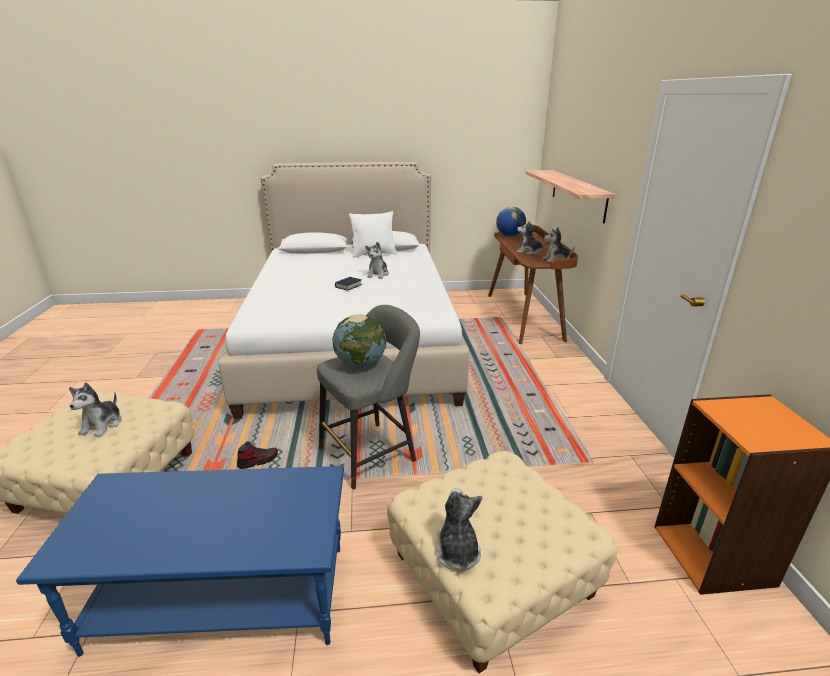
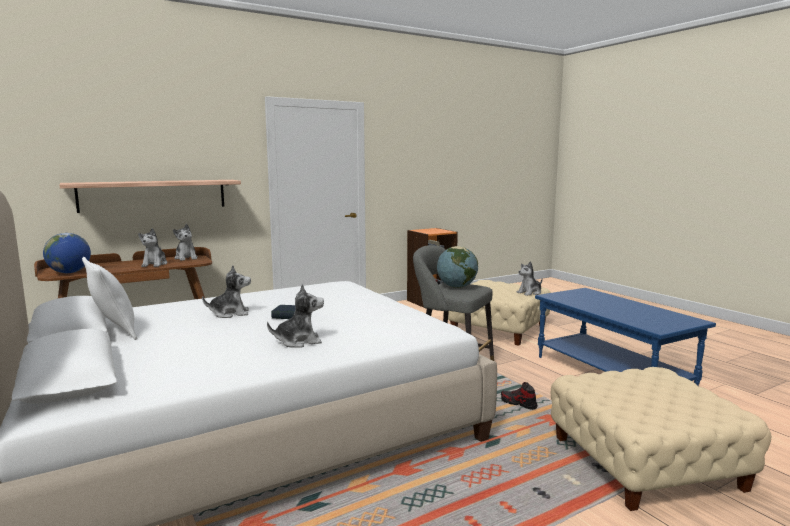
camera: 115 degrees left, 15 degrees down
plush toy [69,382,122,437] -> plush toy moved to [267,284,324,348]

